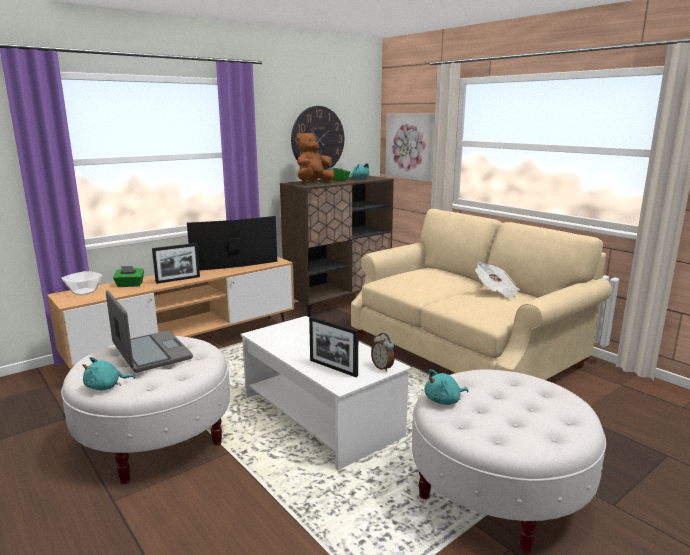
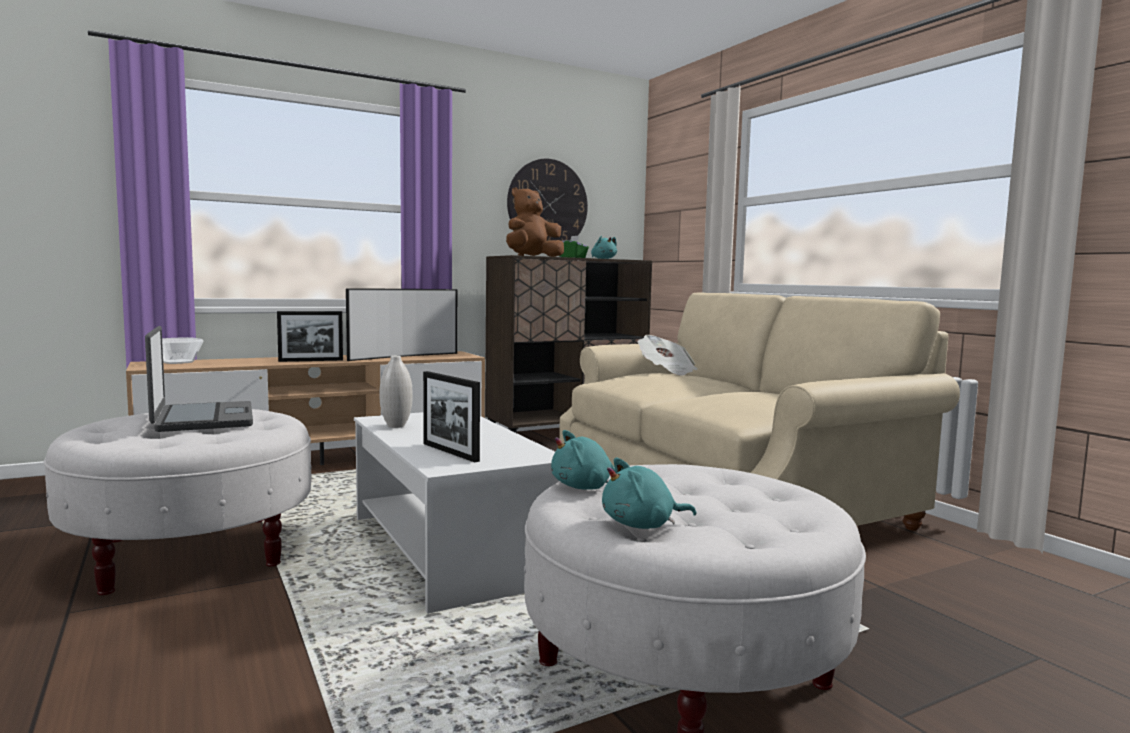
camera: 10 degrees right, 10 degrees down
turquoise plush toy [82,357,135,390] -> turquoise plush toy moved to [602,458,696,529]
green tissue box [113,266,144,287] -> none
television [187,216,277,271] -> television turned 150 degrees clockwise [346,288,457,361]
alarm clock [371,333,394,372] -> none
picture [385,113,435,182] -> none
newspaper [475,262,520,299] -> newspaper moved to [638,335,698,376]
none -> white vase [379,355,413,428]

